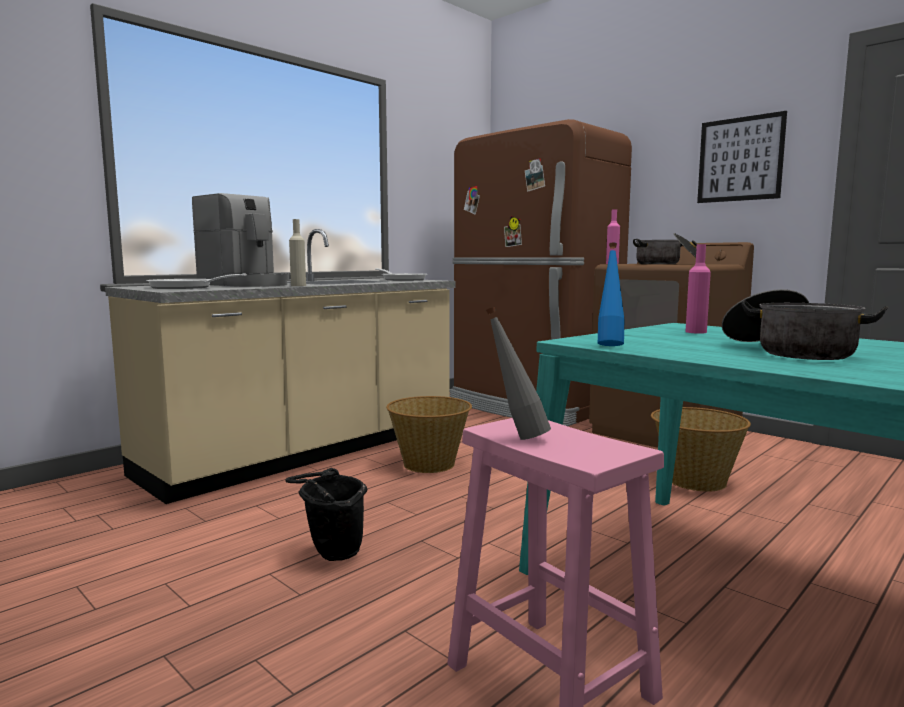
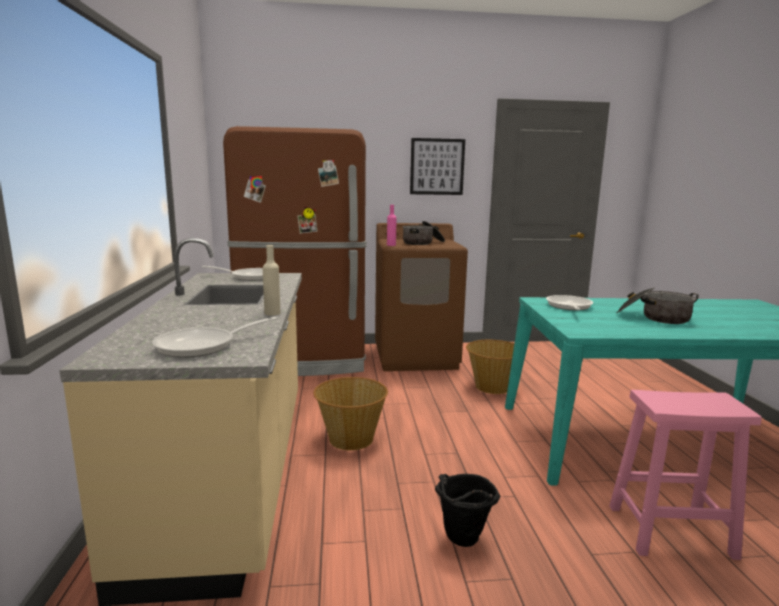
camera: 50 degrees left, 5 degrees up
coffee machine [192,193,289,287] -> none
grey bottle [486,307,551,440] -> none
blue bottle [598,242,624,346] -> none
pink bottle [685,244,711,334] -> frying pan [546,295,593,310]

